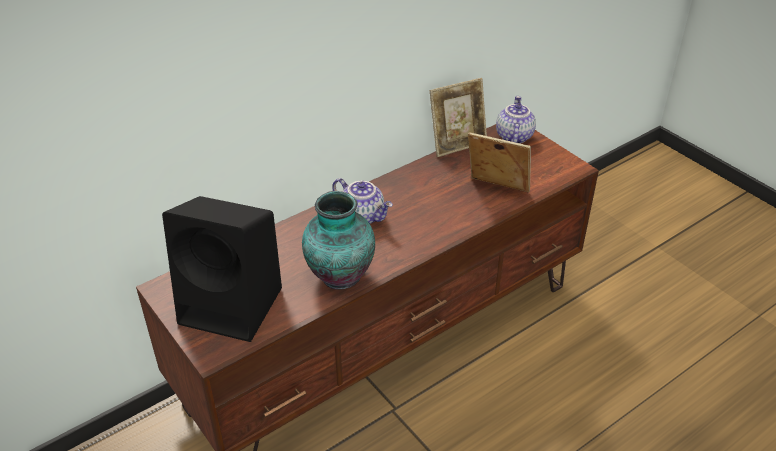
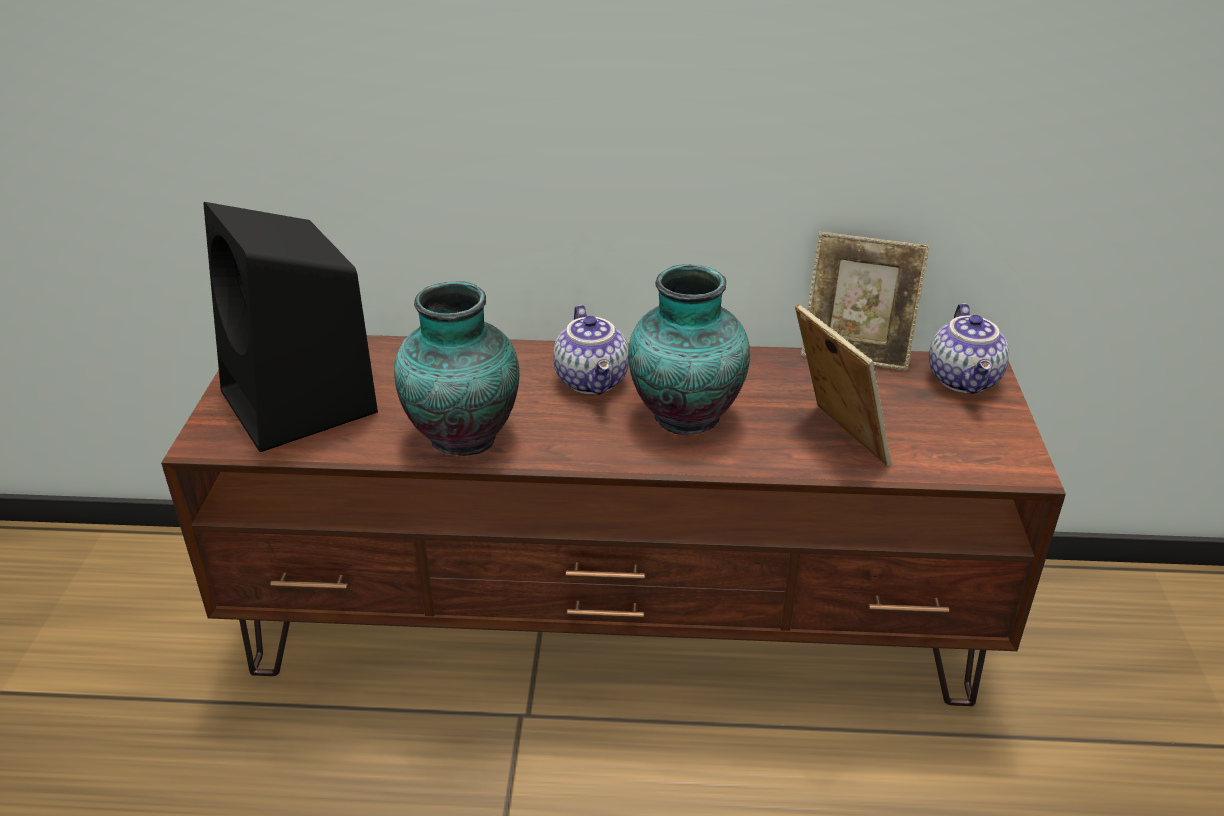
camera: 40 degrees right, 5 degrees down
teapot [496,96,536,144] -> teapot turned 135 degrees clockwise [929,303,1009,394]
none -> vase [628,264,750,435]

